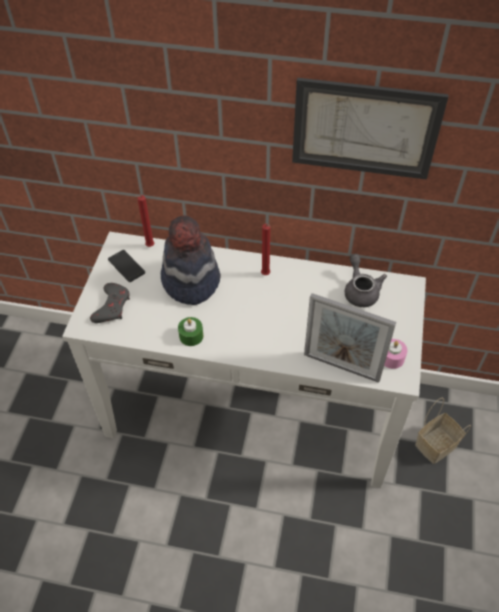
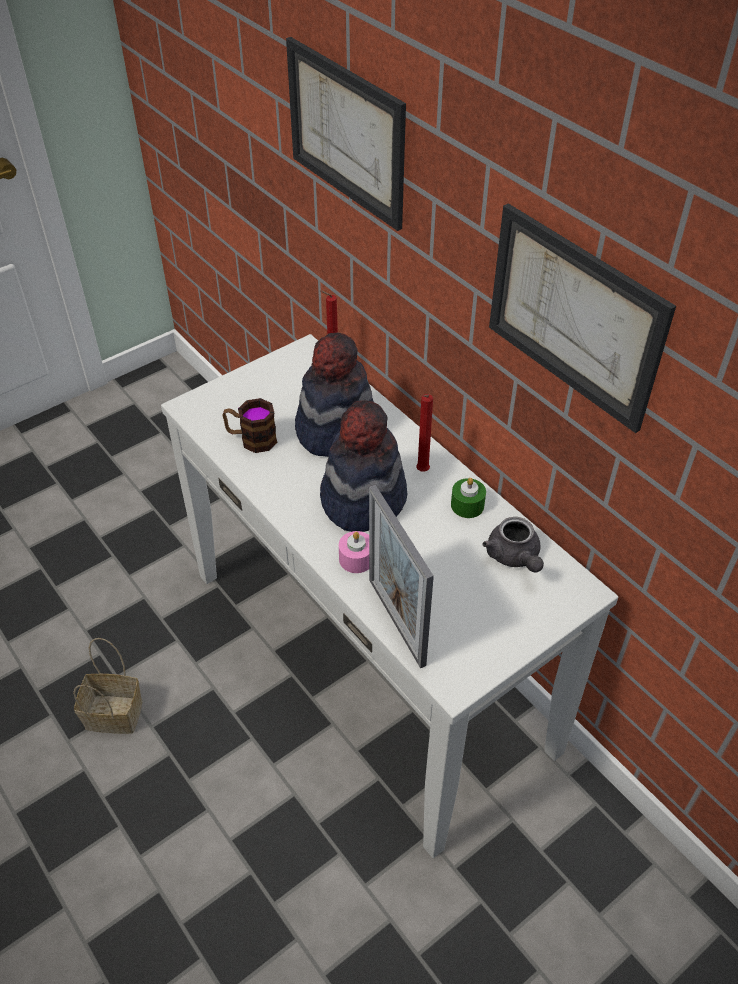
camera: 40 degrees right, 5 degrees down
grey game controller [90,283,130,323] -> none
phone [108,250,145,282] -> none
green candle [178,317,203,346] -> green candle moved to [451,478,486,518]
grey teapot [345,254,387,307] -> grey teapot turned 135 degrees clockwise [483,517,544,572]
pink candle [384,339,407,369] -> pink candle moved to [339,531,369,573]
basket [415,398,471,464] -> basket moved to [73,638,143,734]
none -> mug [223,398,277,453]
none -> picture [286,37,406,231]
none -> hat [320,400,407,532]

